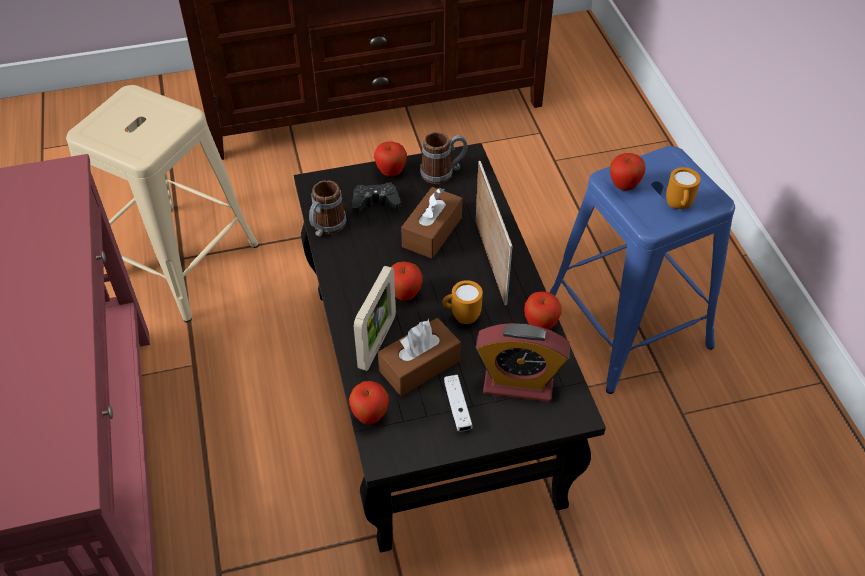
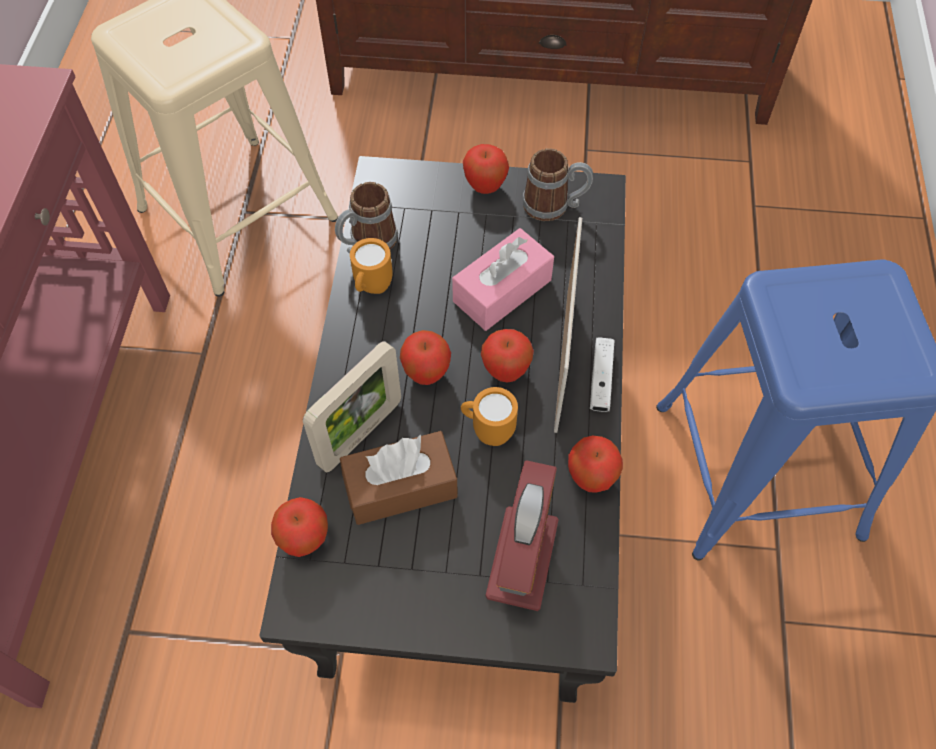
camera: 20 degrees right, 10 degrees up
black game controller [352,183,401,213] -> none
brown tissue box [401,187,463,259] -> pink tissue box [452,228,554,331]
white game controller [444,375,472,431] -> white game controller moved to [590,337,614,412]
alarm clock [476,323,570,402] -> alarm clock turned 105 degrees counterclockwise [486,460,559,611]
apple [610,153,646,191] -> apple moved to [481,329,534,383]
orange mug [666,167,701,209] -> orange mug moved to [350,238,393,294]

